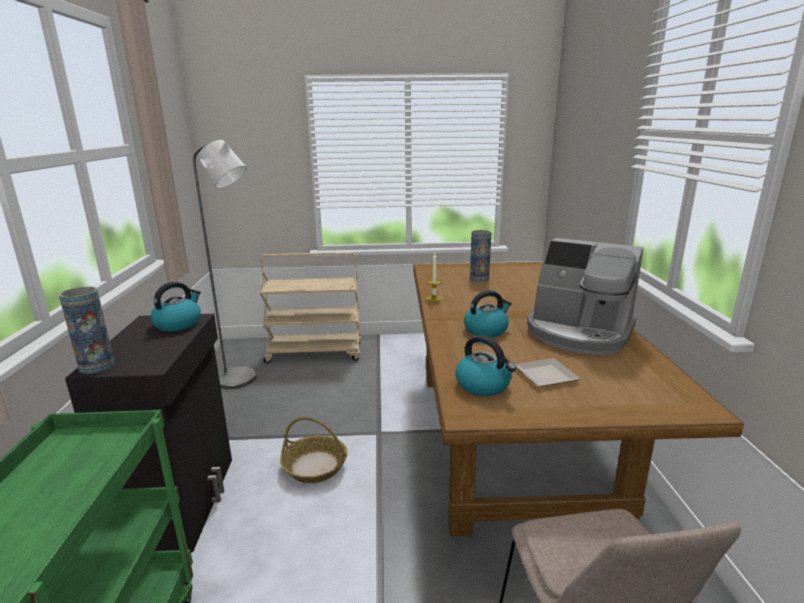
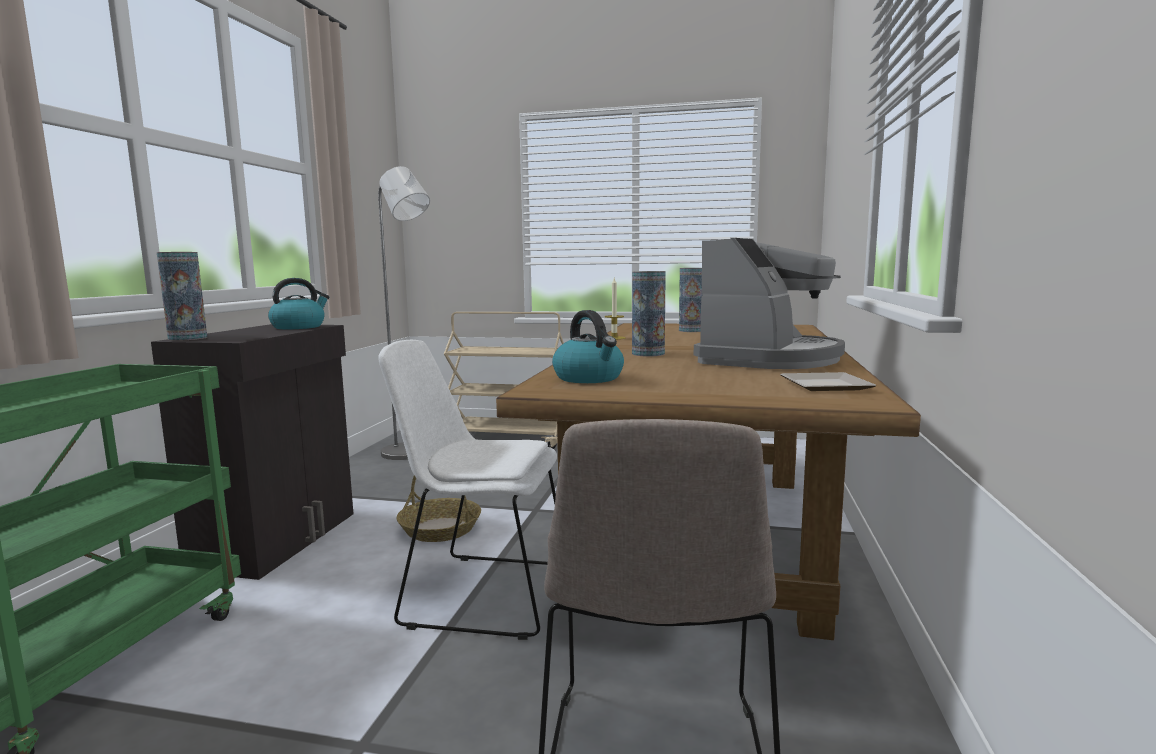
camera: 15 degrees right, 10 degrees down
kettle [464,290,512,337] -> vase [632,271,666,357]
plate [515,358,581,387] -> plate moved to [780,372,877,391]
coffee machine [527,238,644,355] -> coffee machine turned 105 degrees counterclockwise [694,238,845,369]
none -> white chair [378,340,557,640]

